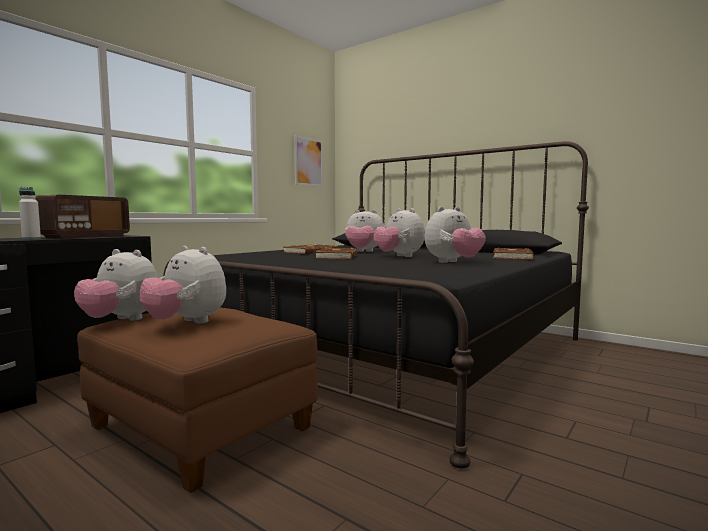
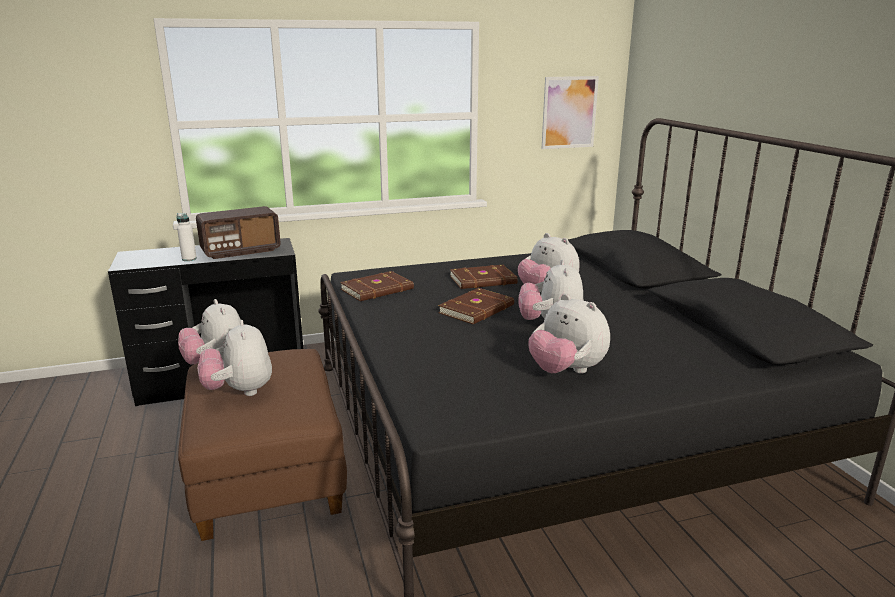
camera: 35 degrees right, 15 degrees up
plush toy [425,207,486,263] -> plush toy turned 45 degrees clockwise [529,294,610,374]
brown book [493,248,534,260] -> brown book moved to [340,271,414,301]

